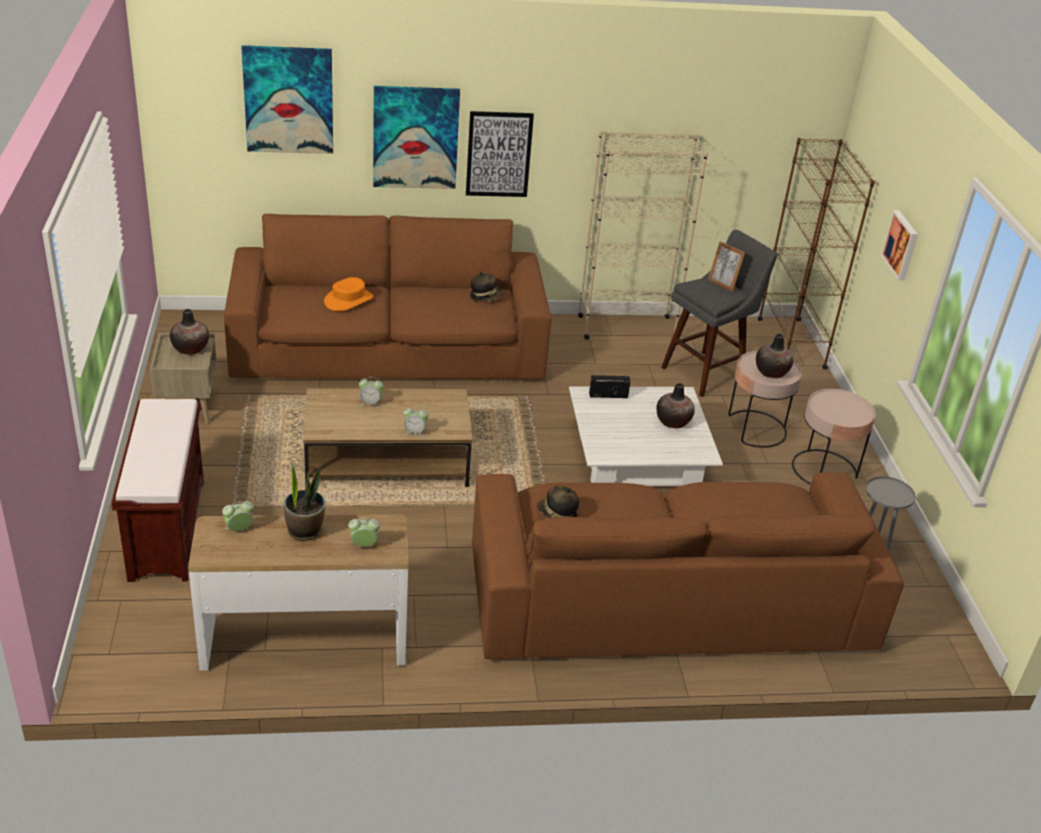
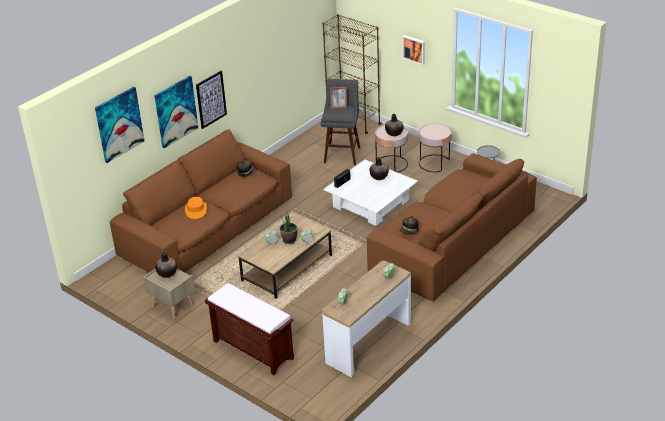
camera: 40 degrees left, 0 degrees up
potted plant [284,462,325,541] -> potted plant moved to [279,211,298,244]
beige bookcase [578,131,708,340] -> none

